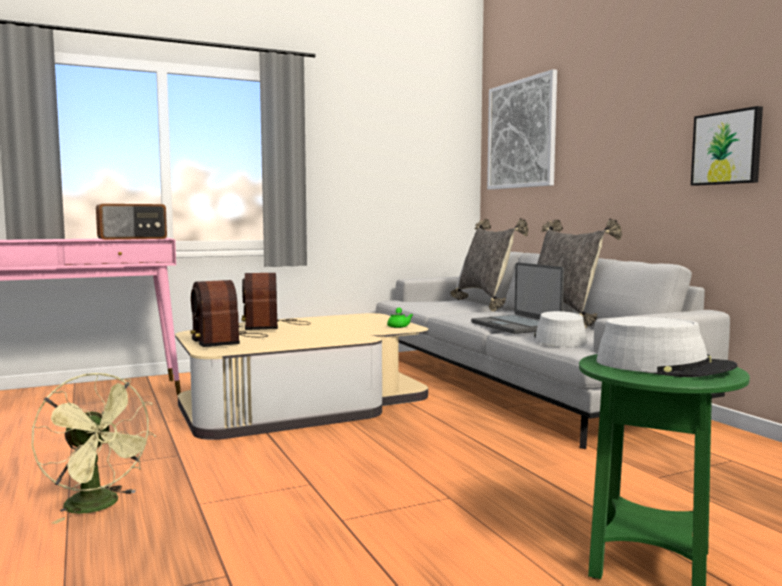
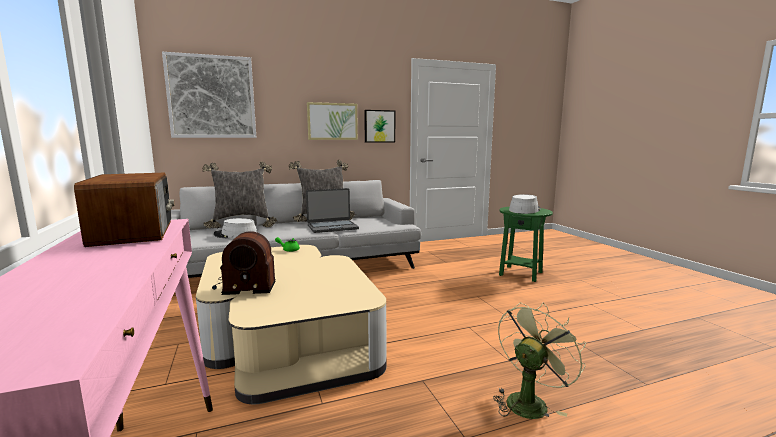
camera: 85 degrees left, 5 degrees up
radio [190,280,268,347] -> none
grey hat [534,311,587,347] -> grey hat moved to [214,218,257,239]
none -> picture [307,102,358,140]

